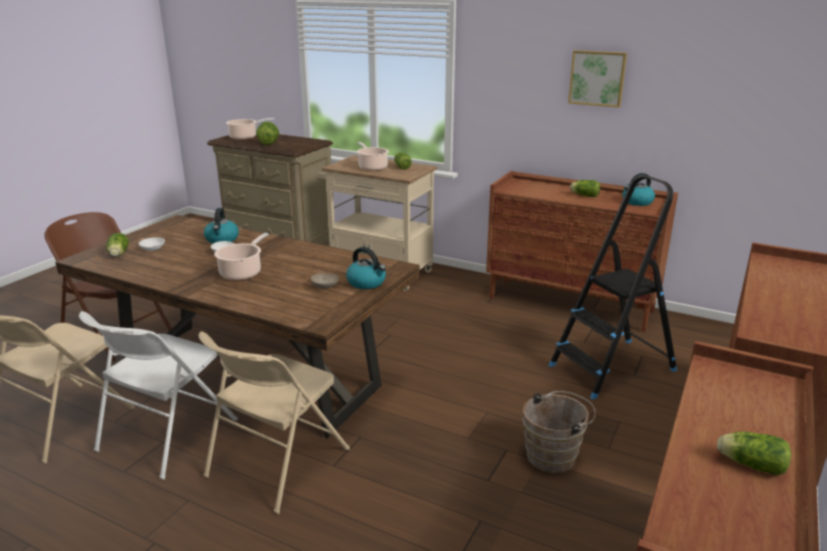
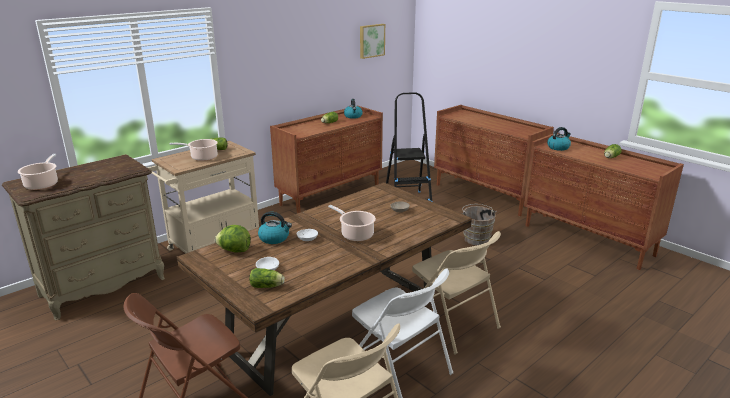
camera: 70 degrees left, 0 degrees up
lettuce [256,122,279,145] -> lettuce moved to [215,225,251,252]
kettle [346,247,386,289] -> kettle moved to [547,127,571,151]
picture [568,50,627,108] -> picture moved to [360,24,385,59]

